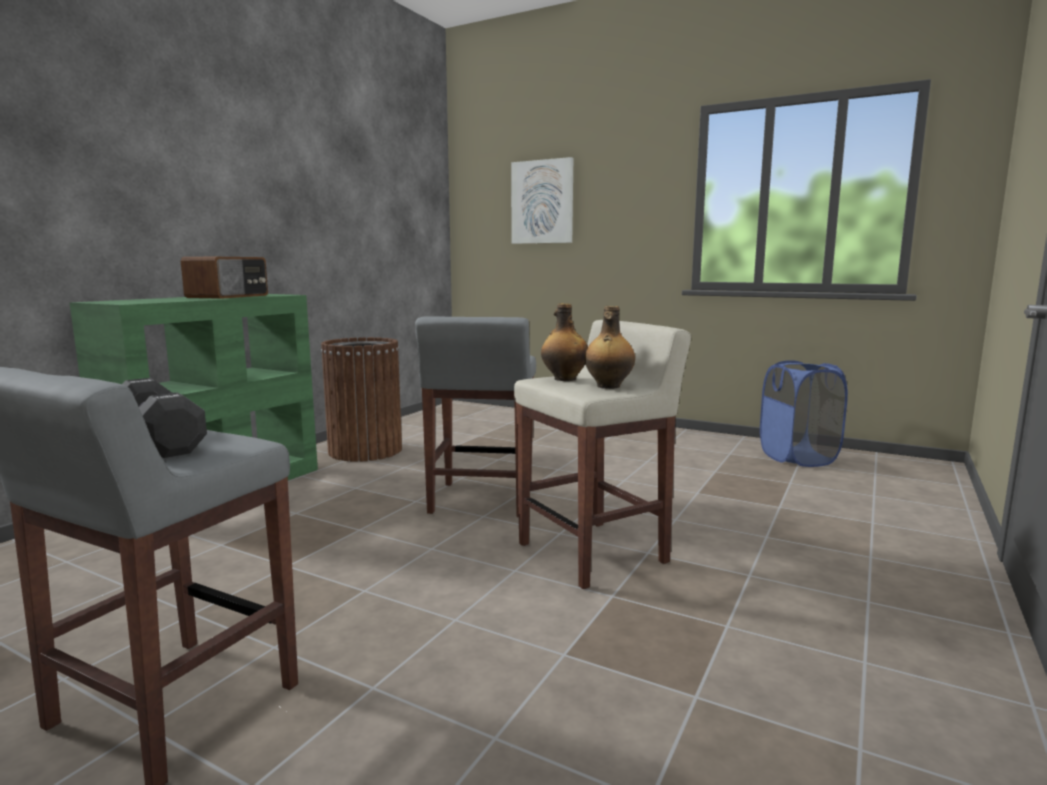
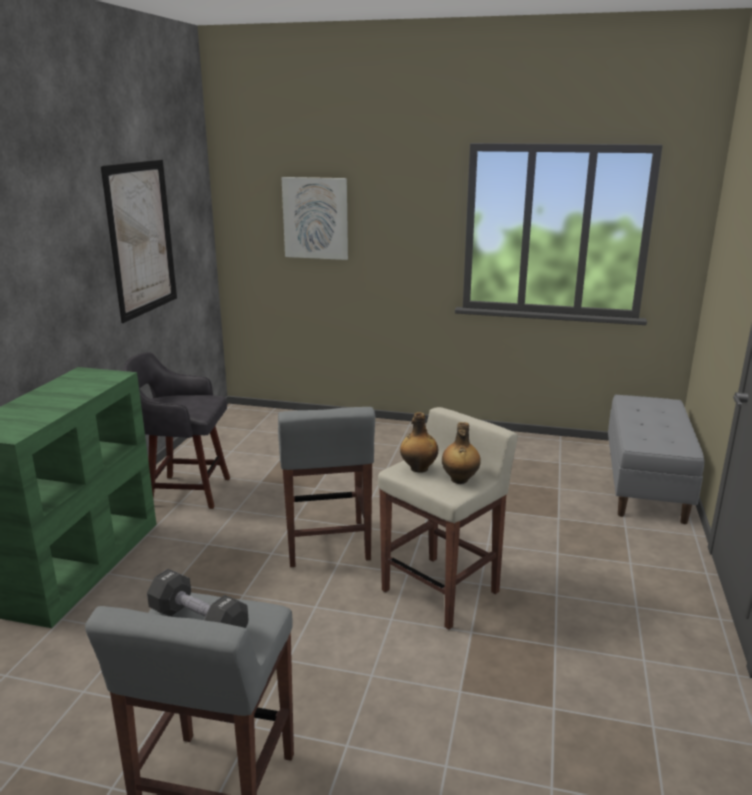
camera: 15 degrees left, 10 degrees up
radio [180,257,268,299] -> none
brown trash can [321,337,402,462] -> grey stool [123,352,230,509]
blue laundry basket [760,360,848,467] -> none
none -> picture [101,160,177,323]
none -> grey bench [608,395,704,524]

